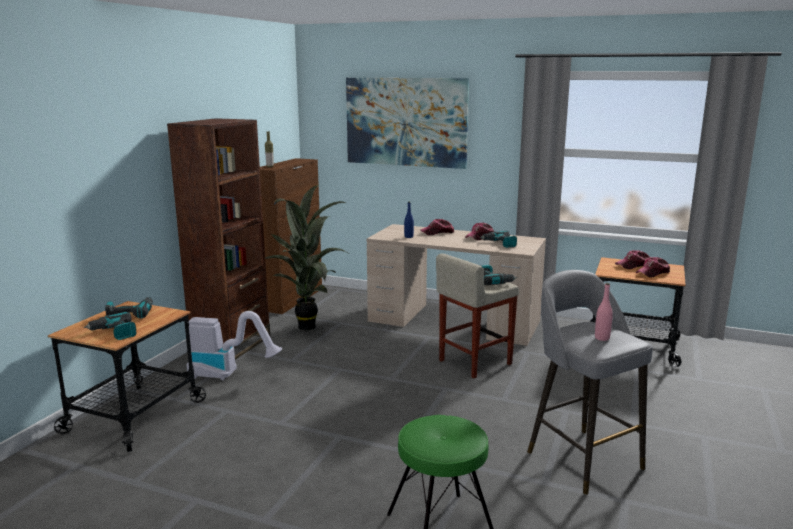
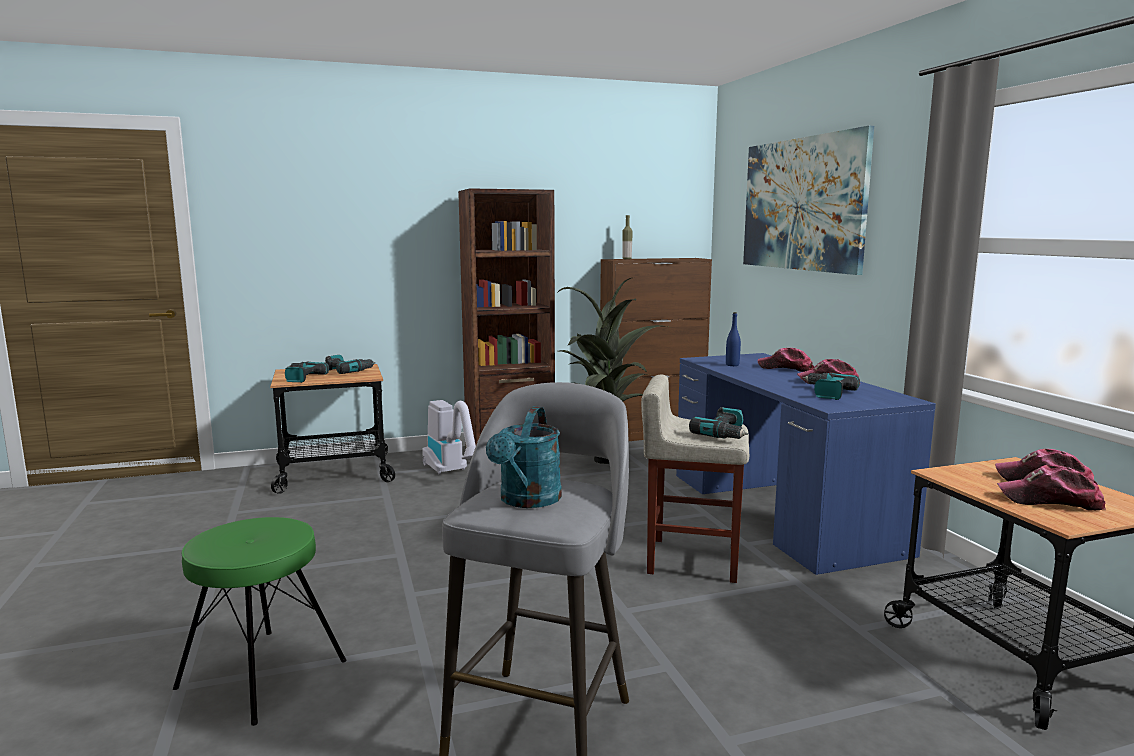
camera: 50 degrees right, 5 degrees down
beige desk [366,224,546,346] -> blue desk [676,353,936,575]
pink bottle [595,283,613,341] -> turquoise watering can [486,406,562,508]

